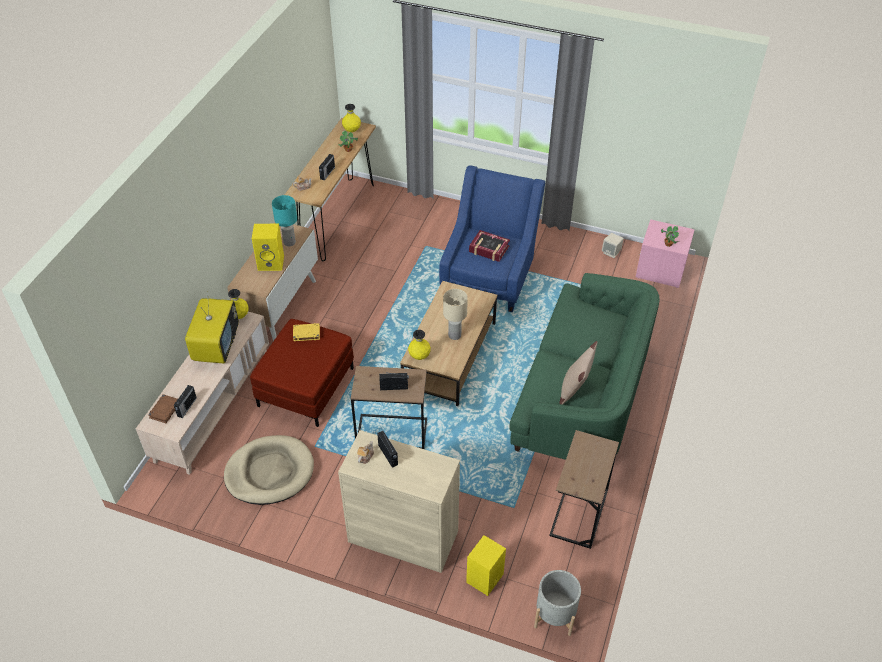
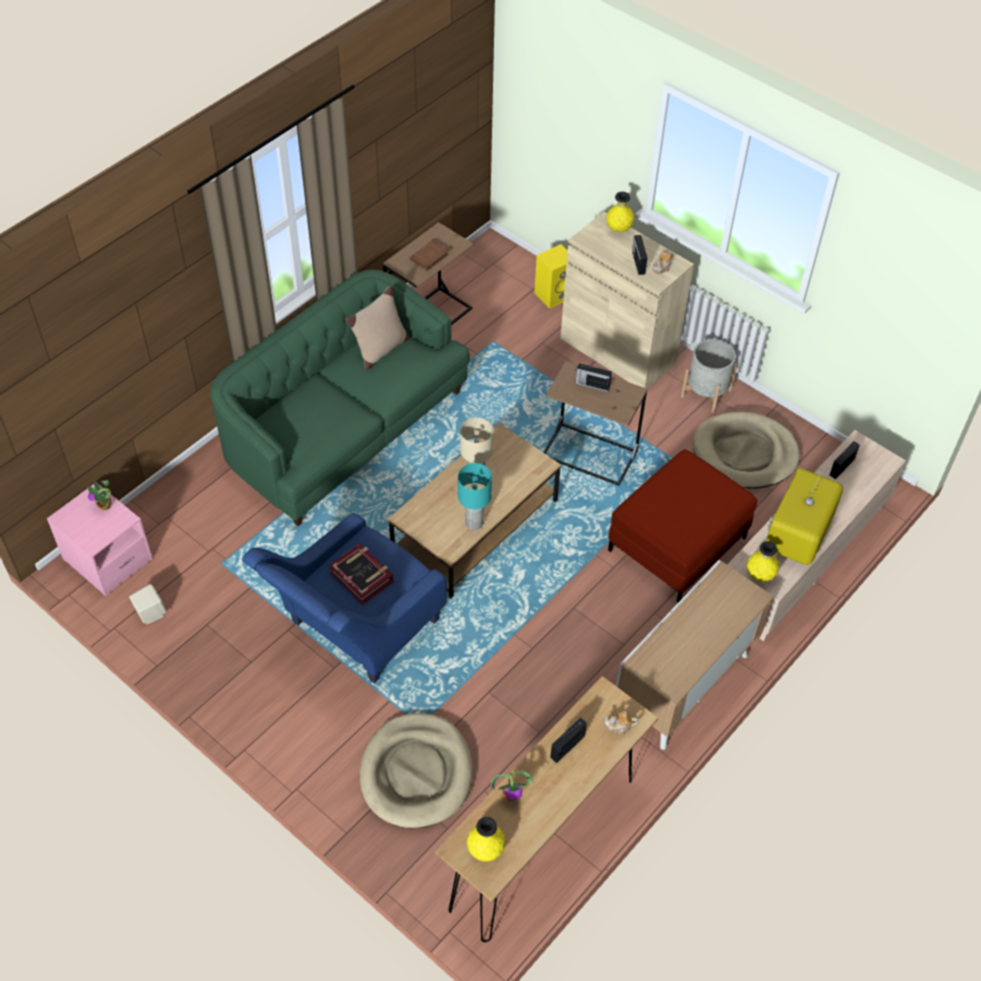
camera: 160 degrees left, 5 degrees up
brown book [148,394,178,423] -> brown book moved to [410,240,449,271]
yellow speaker [252,224,284,271] -> none
turquoise table lamp [272,195,297,246] -> turquoise table lamp moved to [458,463,492,530]
yellow book [293,323,320,341] -> none
yellow vase [408,330,431,360] -> yellow vase moved to [606,192,634,232]
grey planter [534,570,581,636] -> grey planter moved to [681,339,738,413]
none -> beige dog bed [360,713,473,829]

